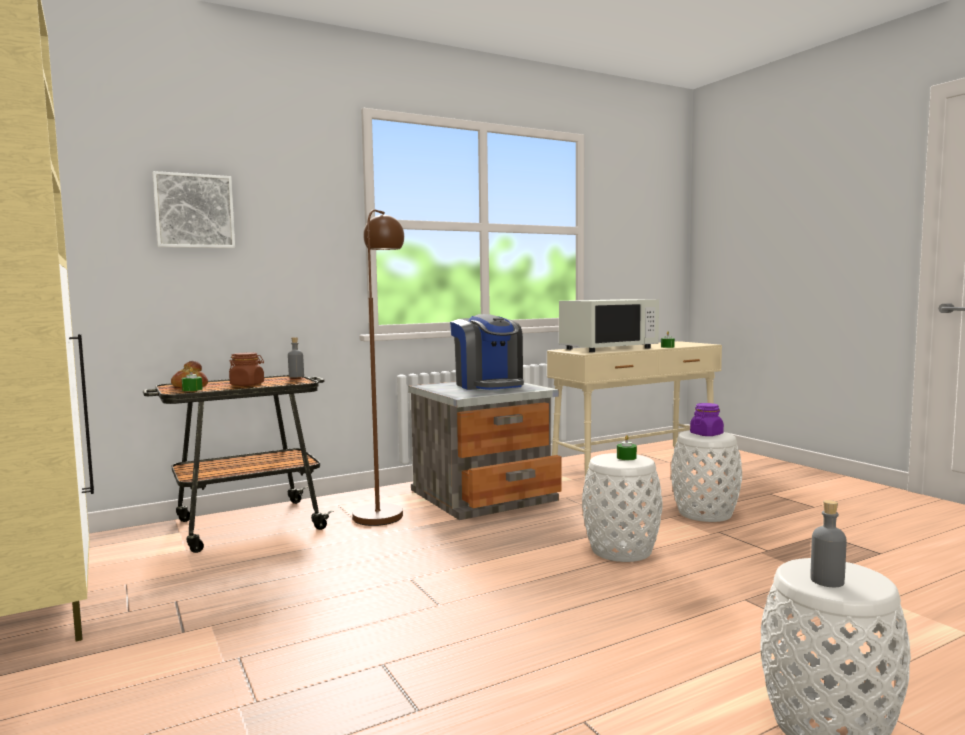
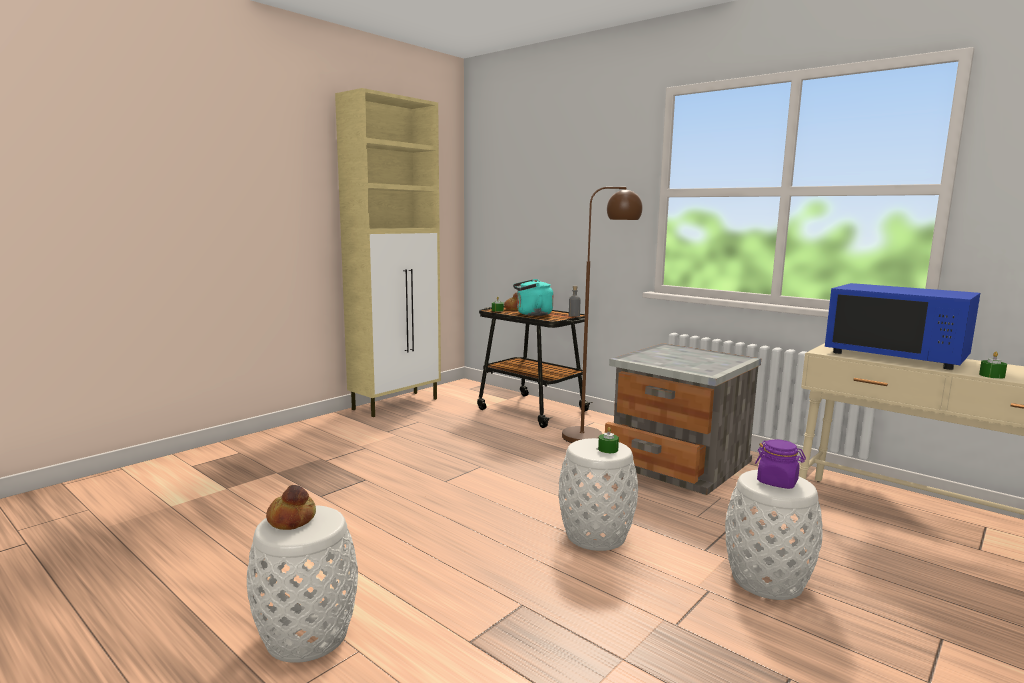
camera: 70 degrees right, 5 degrees up
picture [153,171,235,248] -> none
brown jar [229,352,264,386] -> turquoise kettle [513,279,553,316]
coffee machine [450,314,524,390] -> none
white microwave [559,299,659,352] -> blue microwave [825,283,980,370]
grey bottle [811,500,847,587] -> bread [266,485,316,530]

